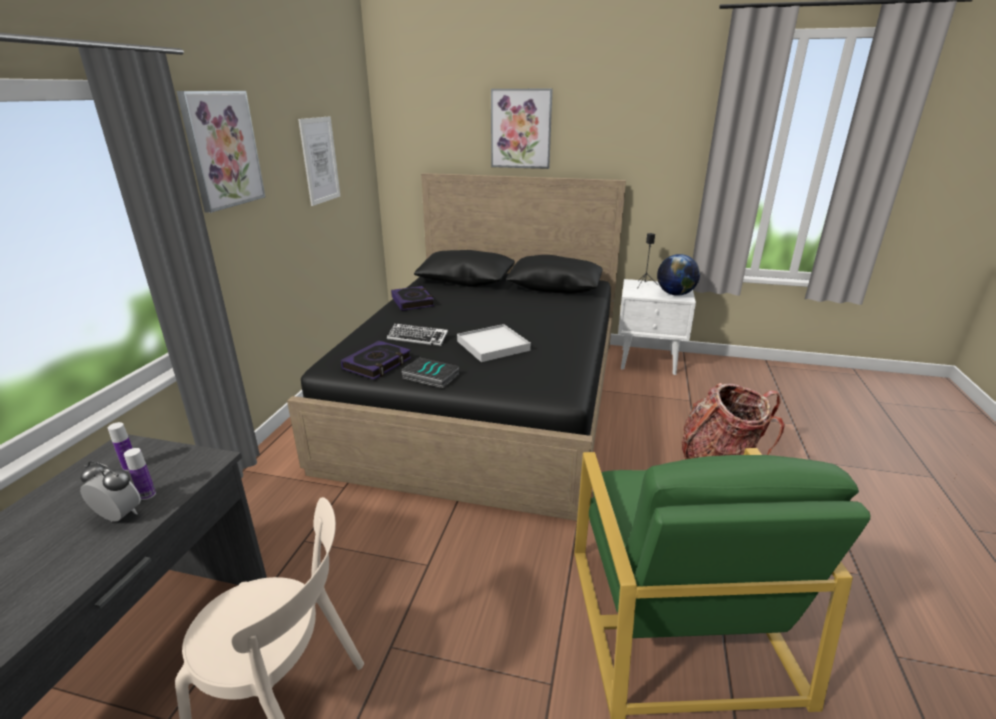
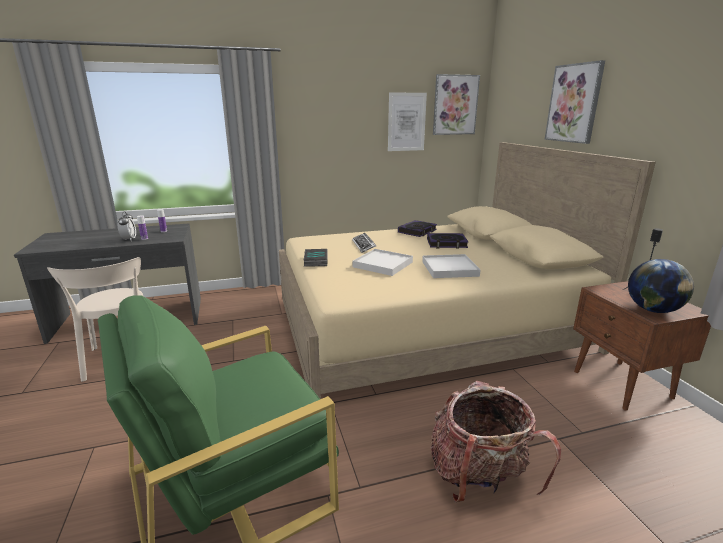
camera: 60 degrees right, 5 degrees down
picture [177,91,265,213] -> picture moved to [433,74,480,135]
black bed [287,173,626,521] -> beige bed [279,142,656,399]
book [341,341,411,380] -> book moved to [427,233,468,249]
white nightstand [618,279,696,375] -> brown nightstand [573,281,711,411]
none -> white tray [422,254,480,278]

